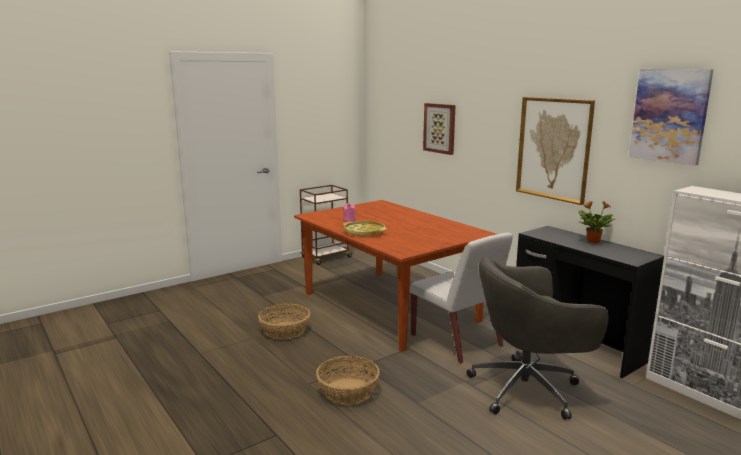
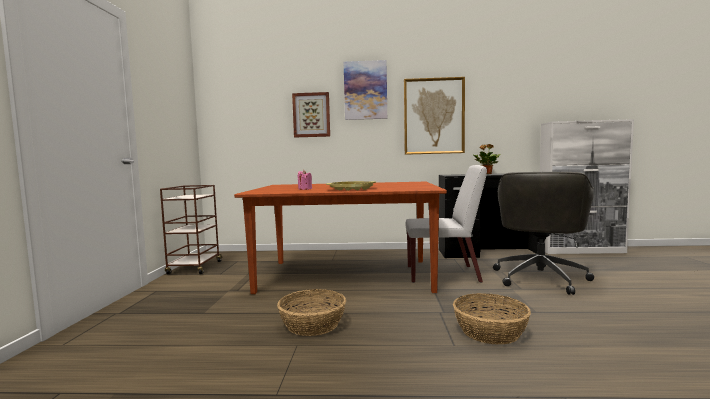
camera: 50 degrees left, 10 degrees down
picture [629,69,714,166] -> picture moved to [344,60,387,120]

